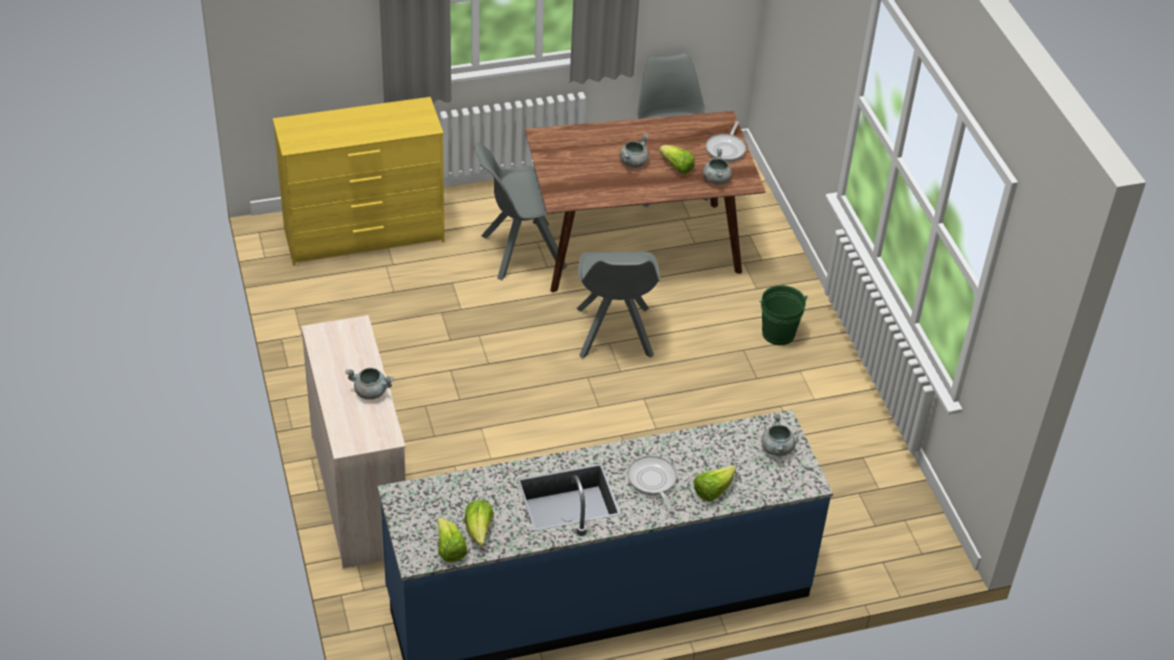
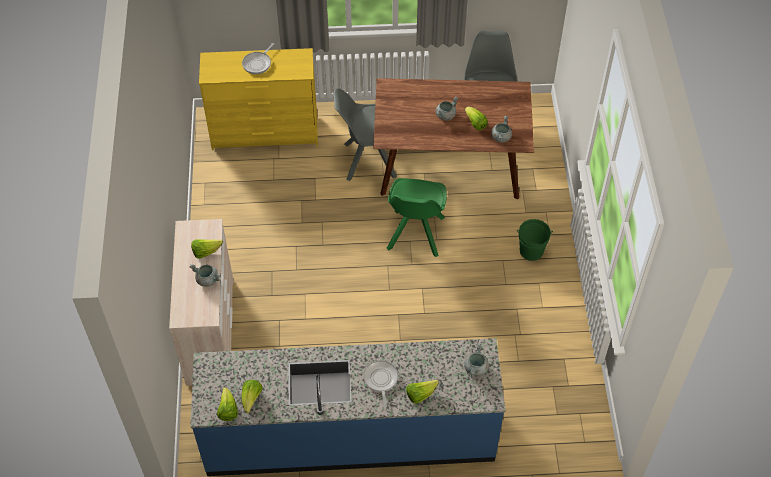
camera: 15 degrees right, 10 degrees up
grey chair [576,252,660,358] -> green chair [387,178,447,257]
frying pan [706,121,746,162] -> frying pan moved to [242,43,274,74]
none -> lettuce [191,239,223,259]

